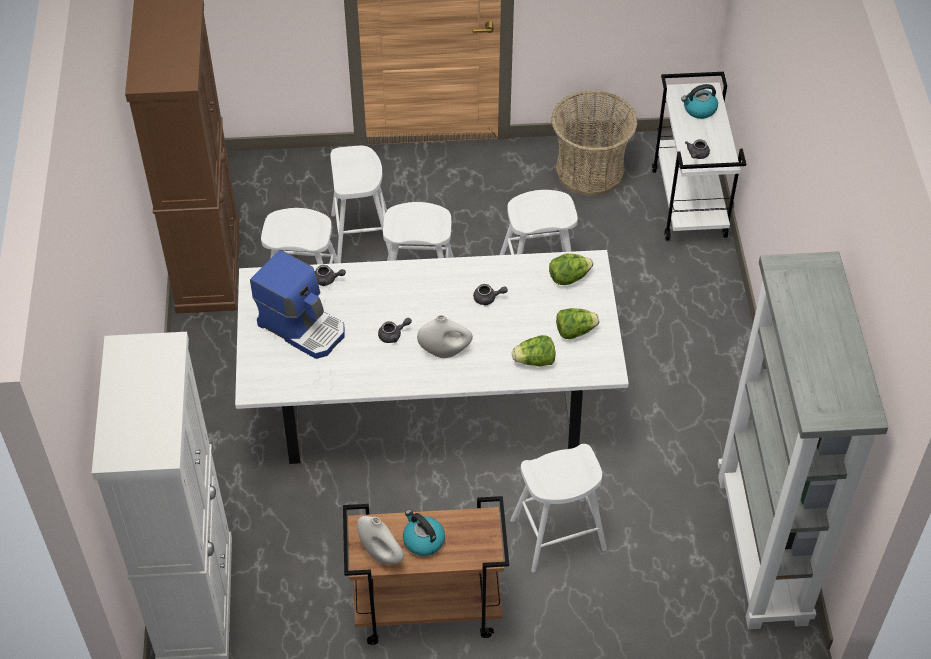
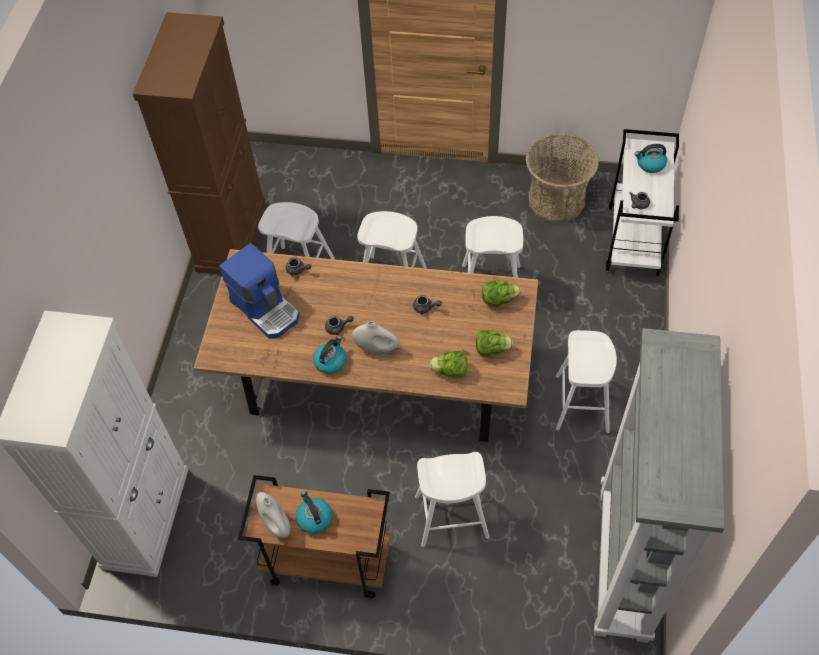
camera: 15 degrees right, 5 degrees up
white dining table [235,250,629,464] -> brown dining table [194,249,538,442]
white stool [330,146,390,263] -> white stool moved to [556,330,617,433]
none -> kettle [313,336,347,374]

